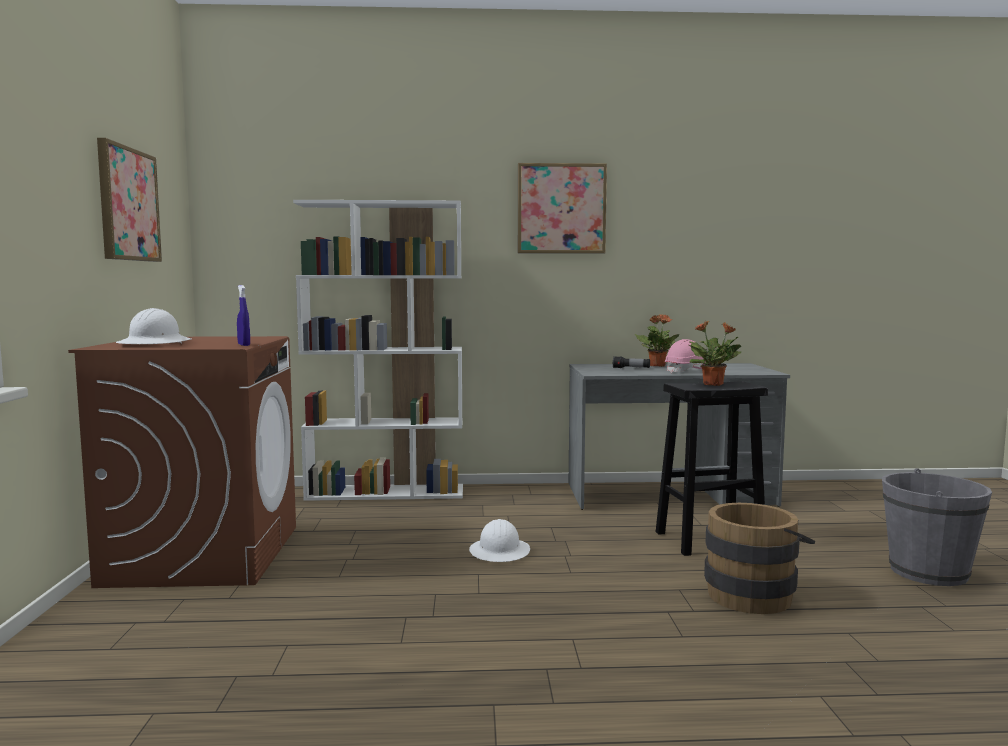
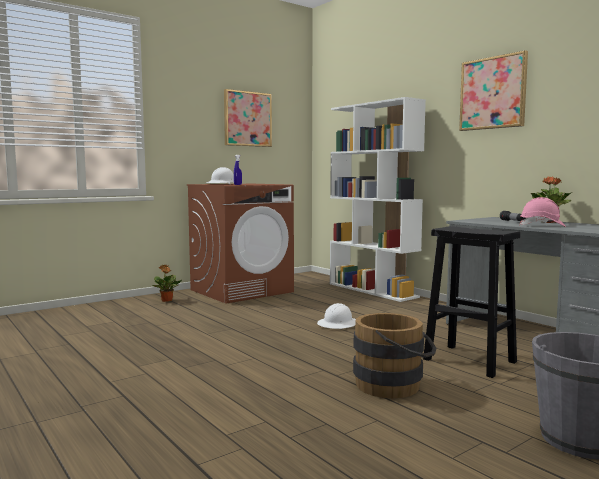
camera: 55 degrees right, 0 degrees up
potted plant [689,320,742,386] -> potted plant moved to [152,265,182,302]

